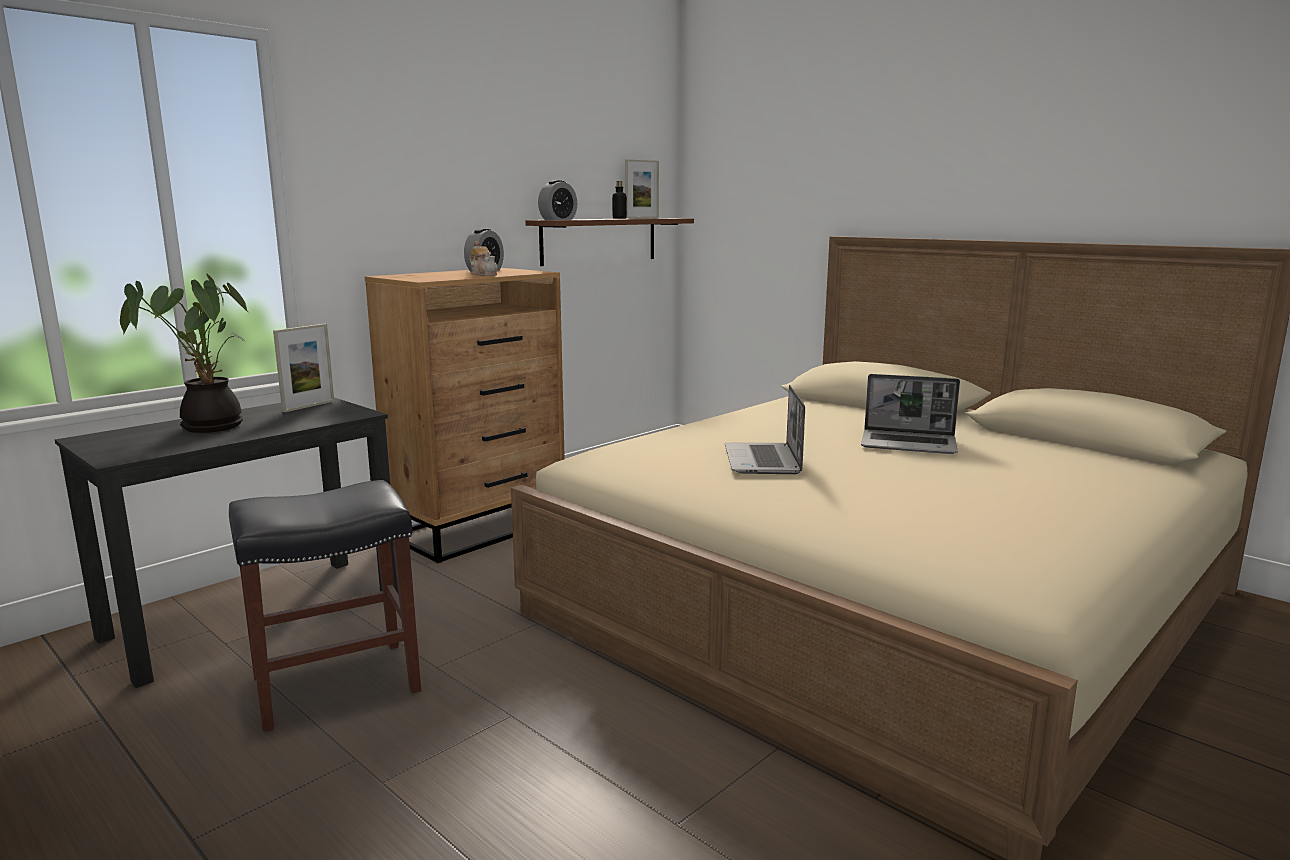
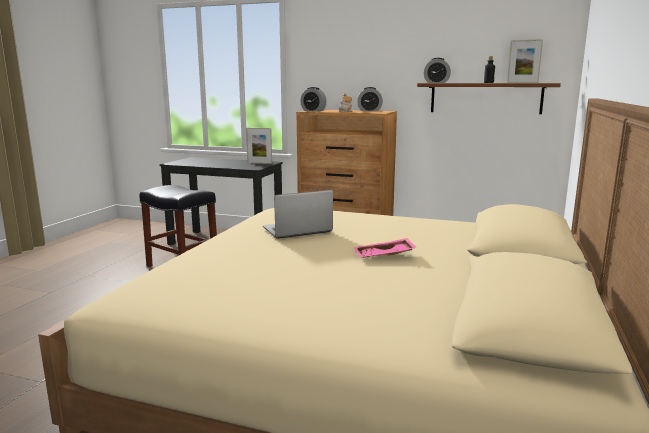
camera: 65 degrees right, 0 degrees up
potted plant [120,274,249,433] -> none
laptop [861,374,960,454] -> pink tray [354,238,417,258]
none -> alarm clock [301,87,327,112]

